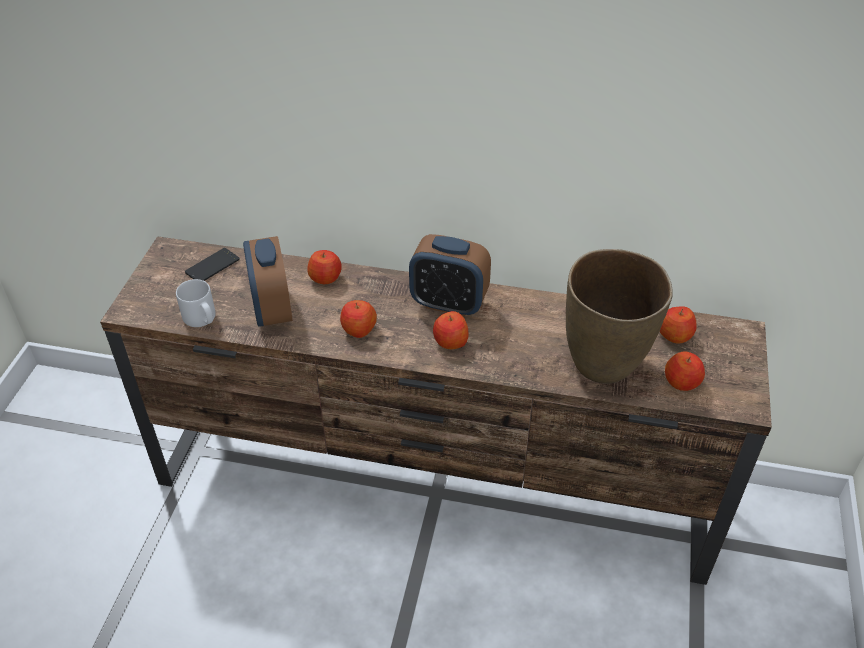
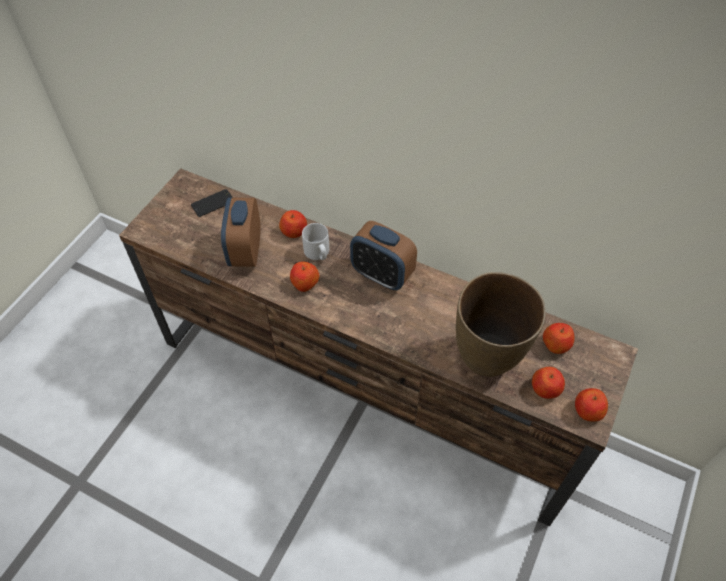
camera: 15 degrees right, 10 degrees up
grey mug [176,279,216,327] -> grey mug moved to [302,223,329,260]
apple [433,311,469,349] -> apple moved to [575,388,608,422]

